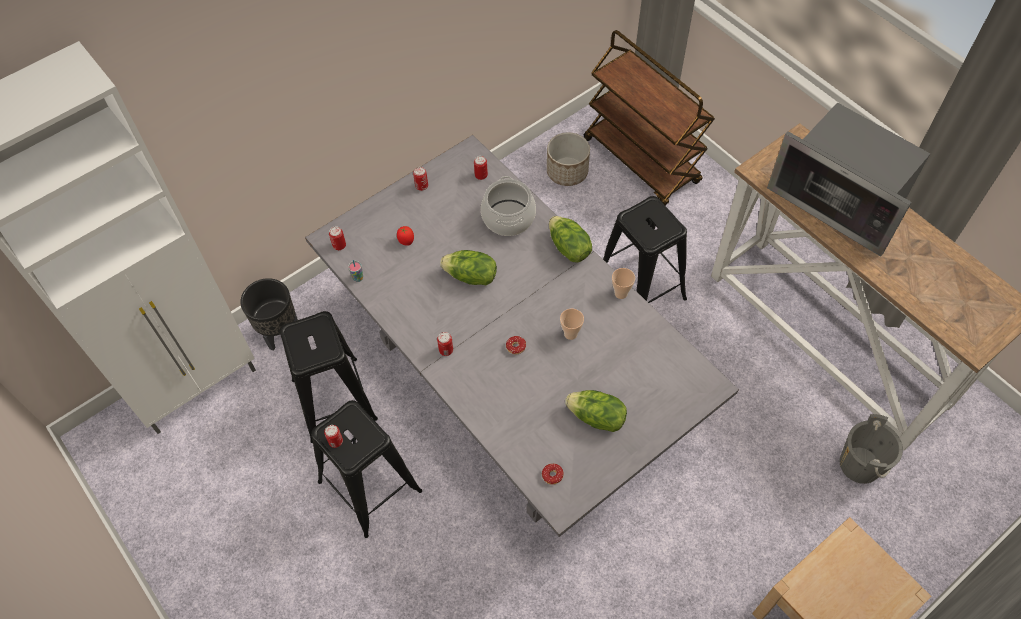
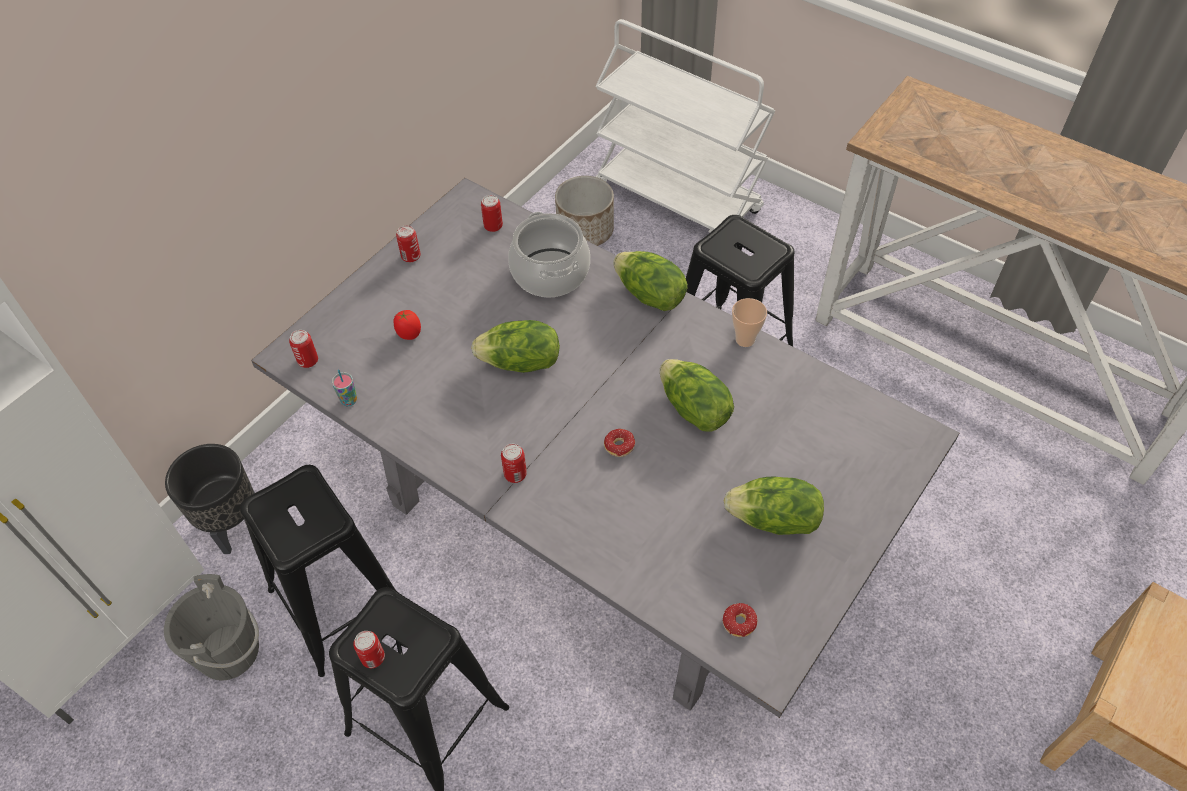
camera: 15 degrees left, 5 degrees down
cup [560,309,584,340] -> lettuce [660,359,734,431]
brown cart [584,30,715,206] -> white cart [595,19,775,233]
microwave [767,102,930,257] -> none
grey bucket [840,414,903,484] -> grey bucket moved to [164,574,259,680]

